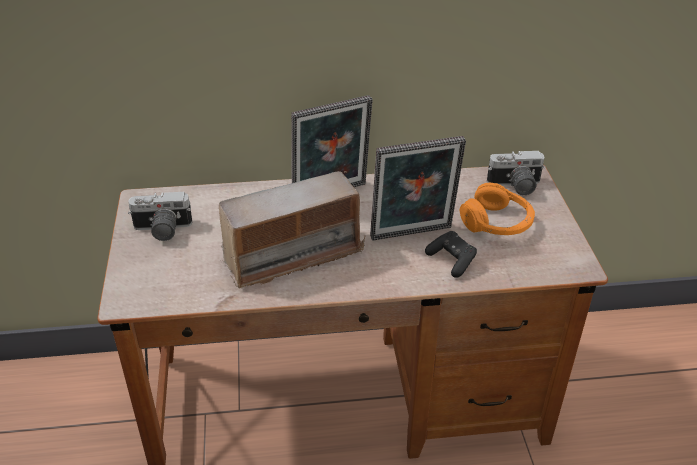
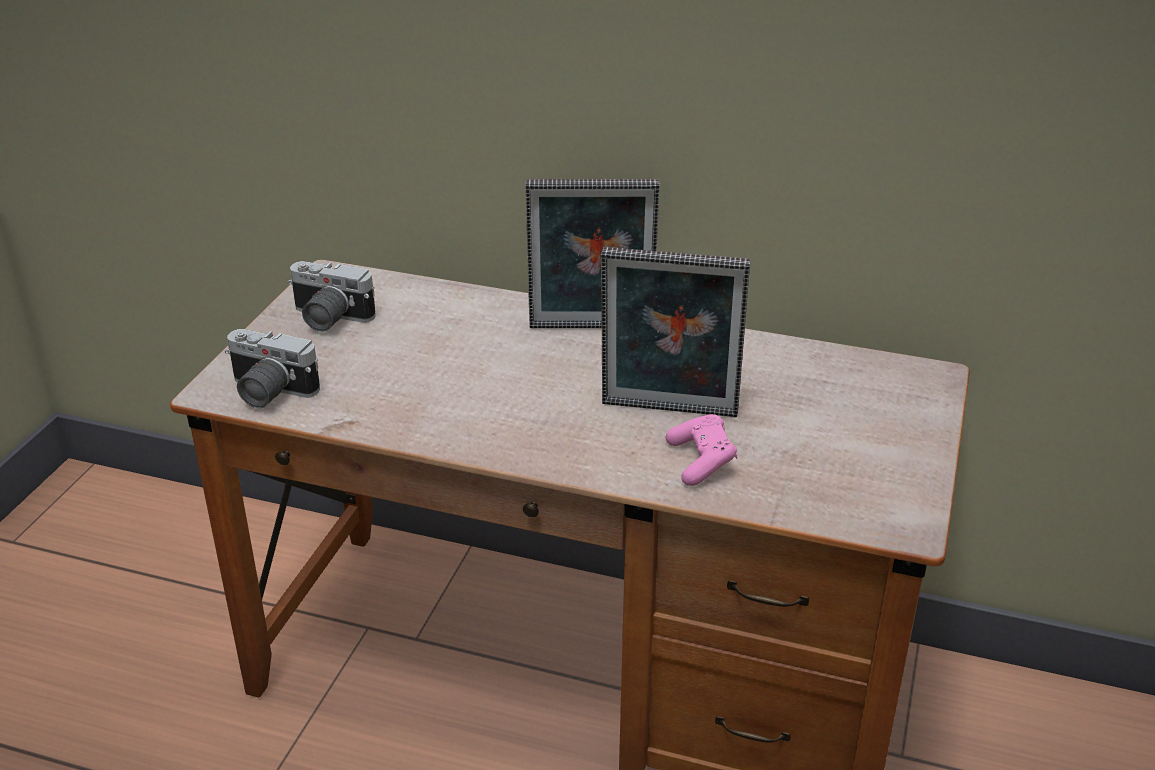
camera: 25 degrees right, 5 degrees down
radio [219,171,366,289] -> none
black game controller [425,231,477,278] -> pink game controller [666,414,738,486]
orange headphones [460,183,535,235] -> none
camera [487,151,545,195] -> camera moved to [225,329,320,408]

